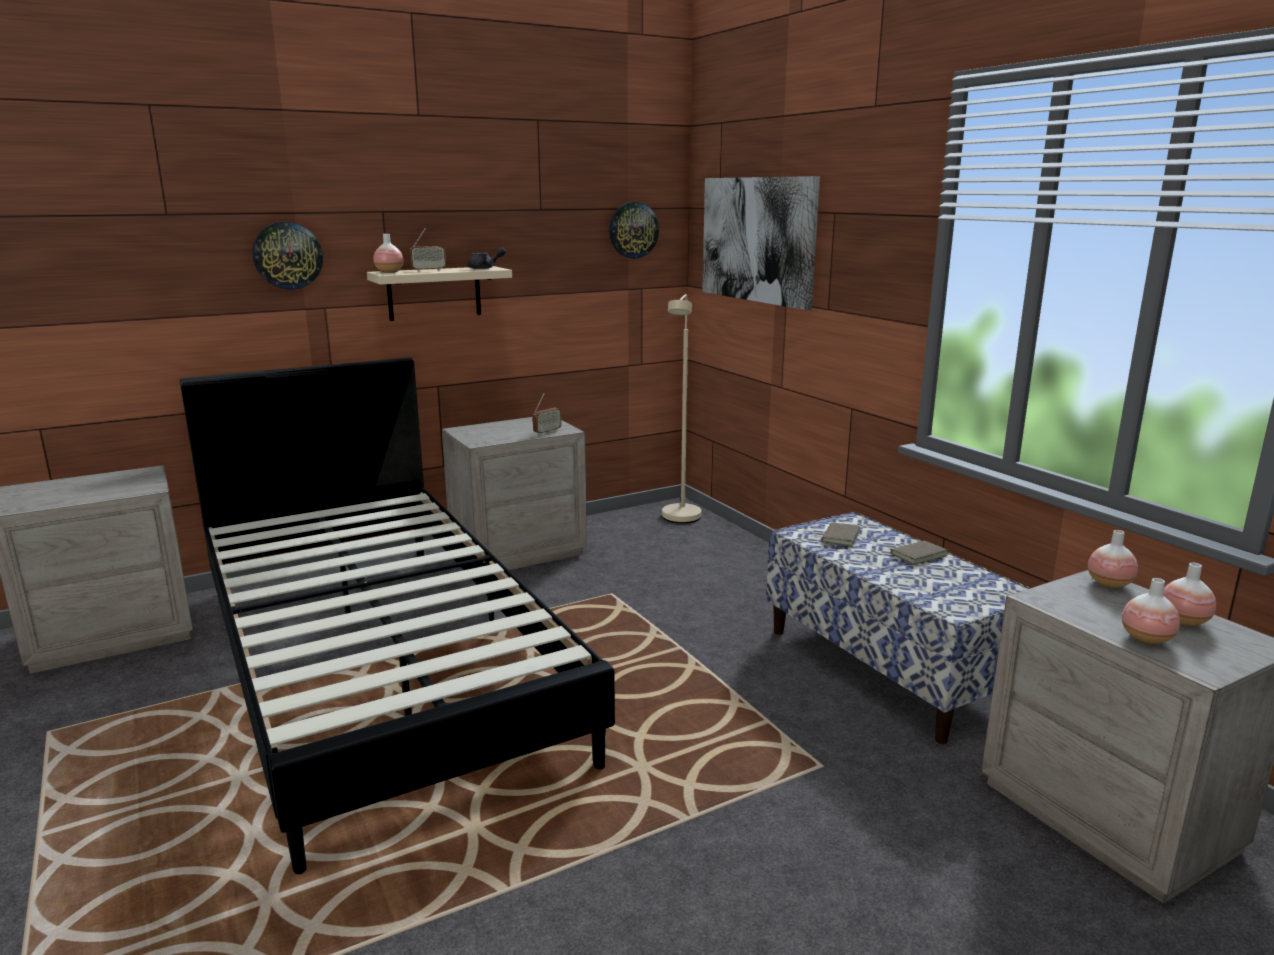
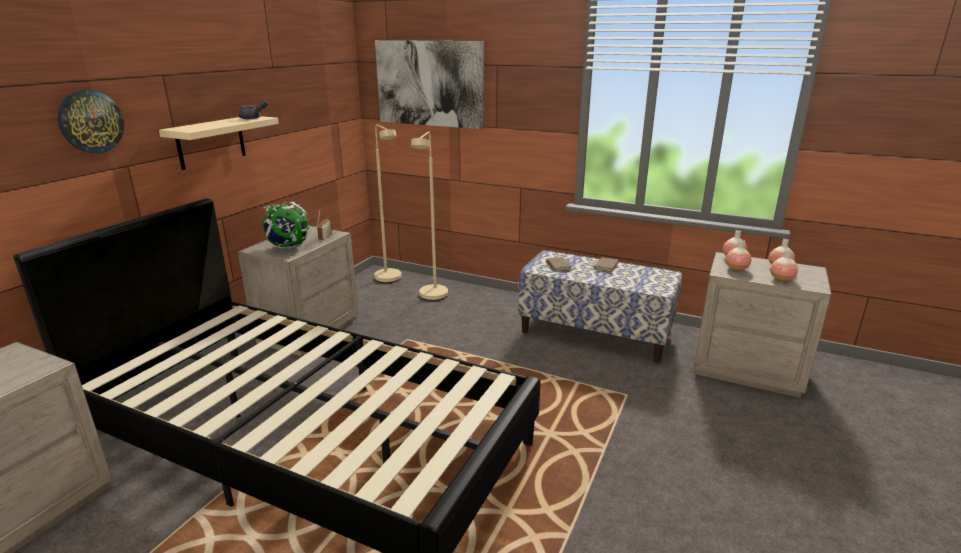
camera: 35 degrees left, 5 degrees up
vase [373,234,403,273] -> vase moved to [726,240,751,271]
radio [409,228,446,272] -> none
wall clock [609,202,659,259] -> none
none -> globe [262,202,310,250]
none -> beige floor lamp [411,132,448,301]

